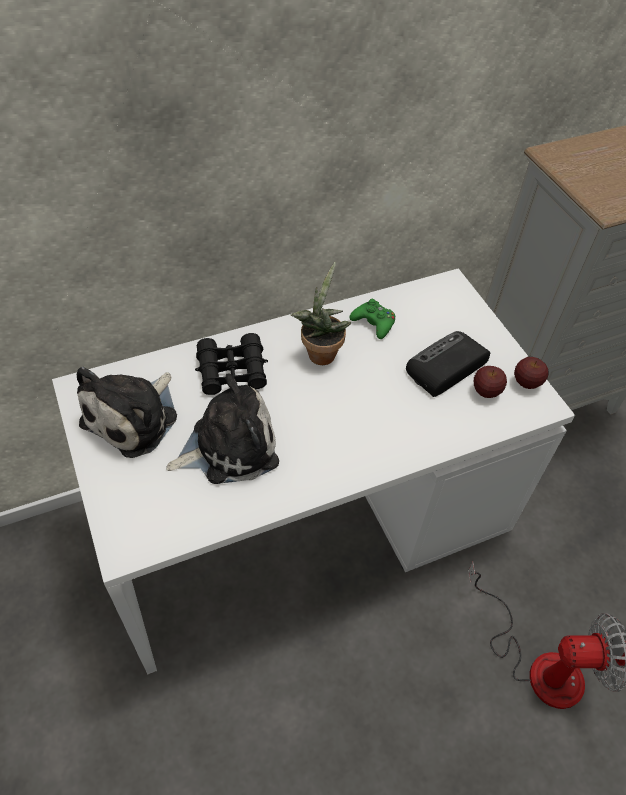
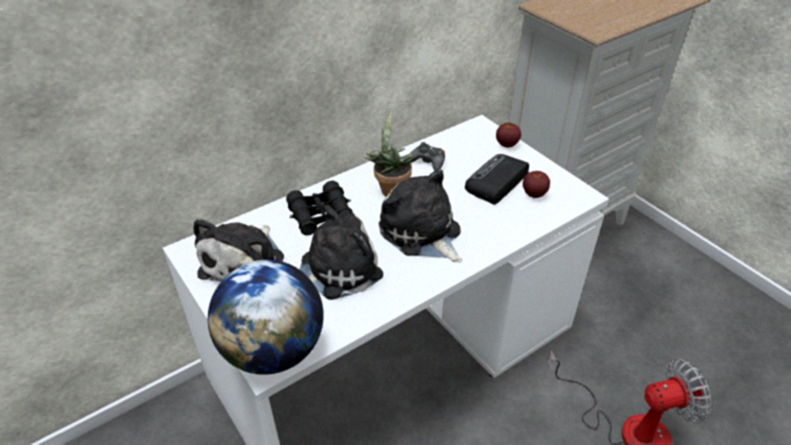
camera: 10 degrees left, 10 degrees down
green game controller [349,299,395,339] -> black game controller [410,142,445,171]
apple [514,357,549,389] -> apple moved to [496,123,521,148]
none -> globe [208,260,324,375]
none -> plush toy [379,168,462,263]

